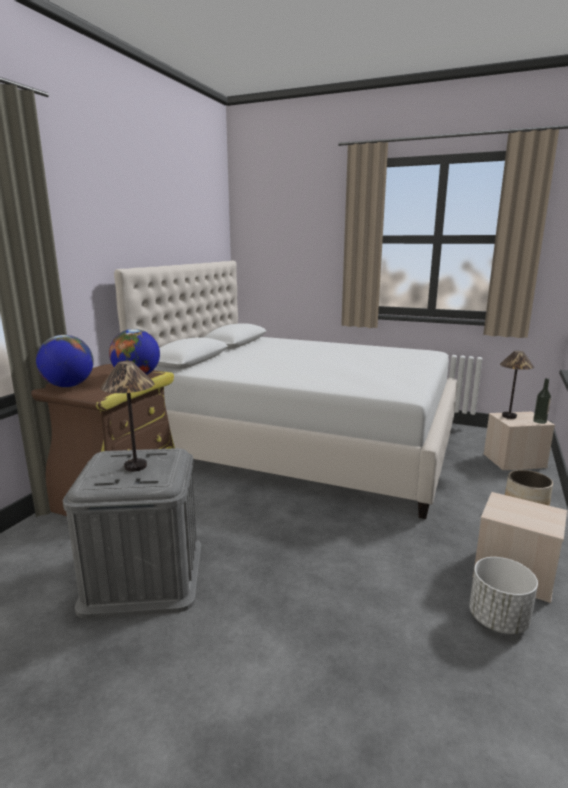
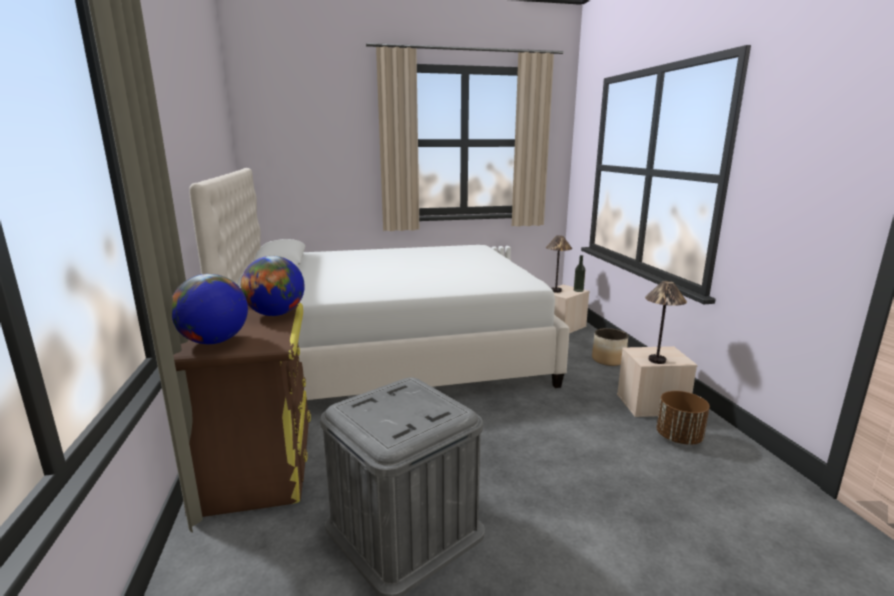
camera: 35 degrees left, 0 degrees up
table lamp [100,361,154,472] -> table lamp moved to [645,281,687,364]
white planter [469,557,538,634] -> brown planter [656,391,710,445]

